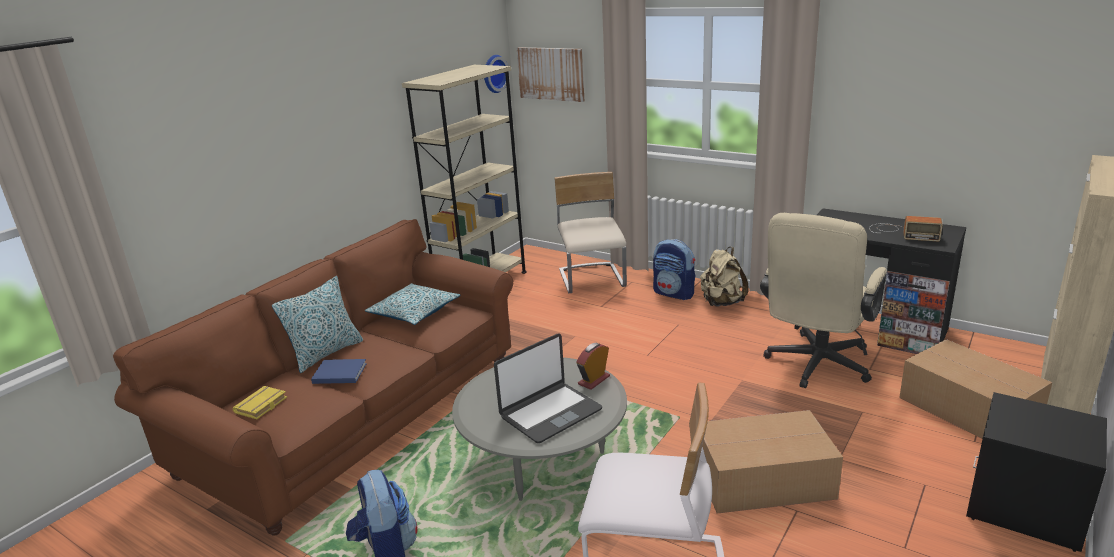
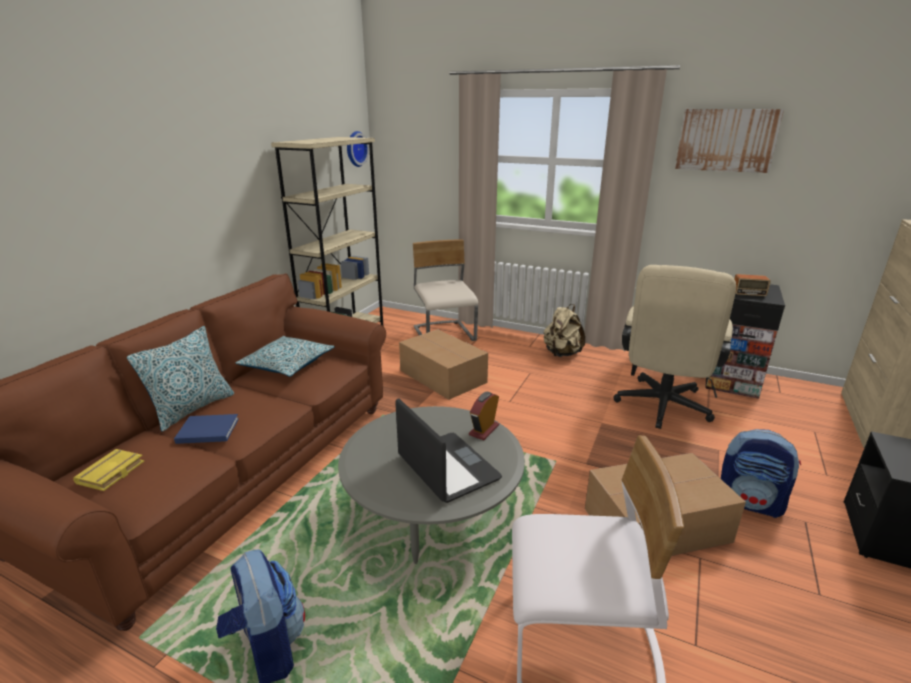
camera: 10 degrees left, 0 degrees up
laptop [494,334,602,443] -> laptop turned 75 degrees counterclockwise [395,398,502,503]
picture [517,47,584,102] -> picture moved to [675,109,784,173]
backpack [653,239,696,300] -> backpack moved to [721,429,801,518]
cardboard box [899,339,1052,439] -> cardboard box moved to [399,329,488,400]

